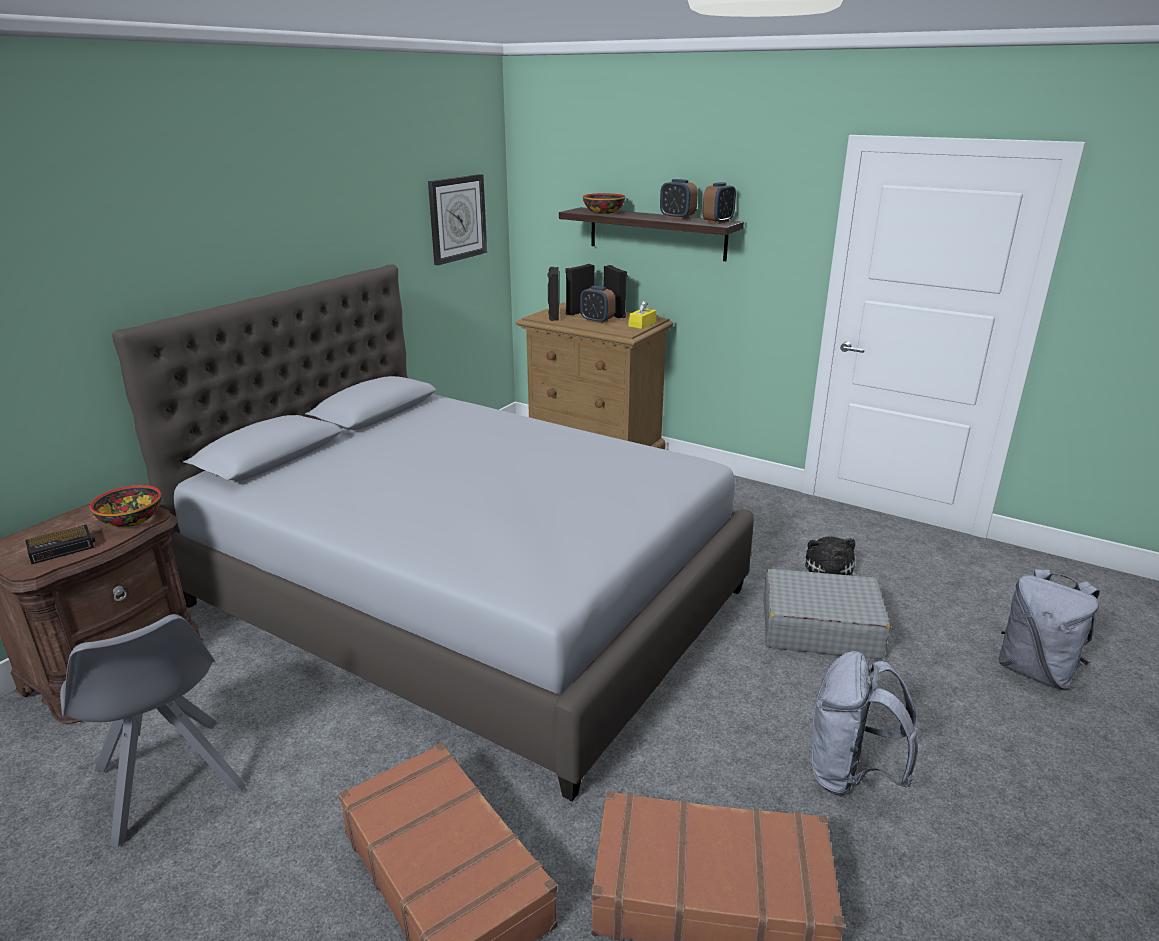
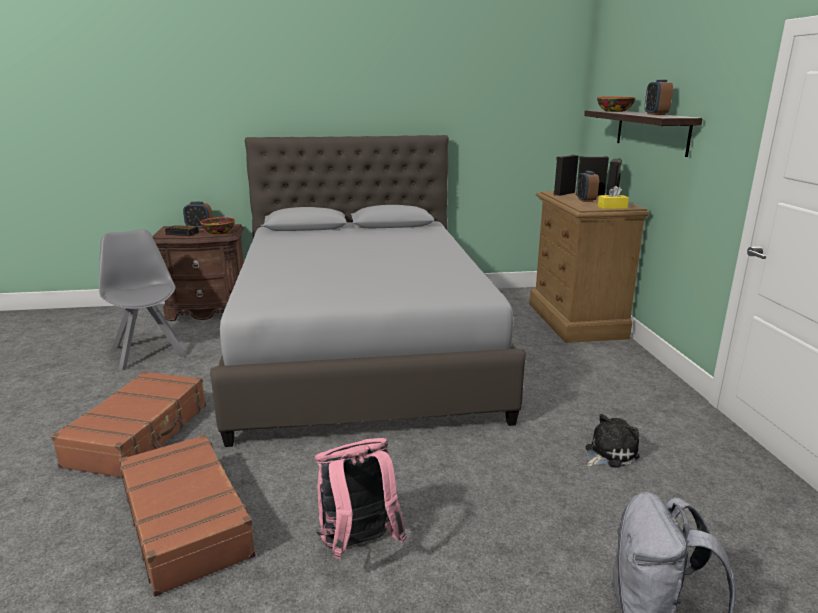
camera: 50 degrees right, 5 degrees down
grey chair [60,614,246,847] -> grey chair turned 135 degrees clockwise [99,229,187,371]
wall clock [428,174,487,265] -> none
alarm clock [702,182,736,224] -> alarm clock moved to [183,202,212,229]
grey suitcase [763,569,891,659] -> none
grey backpack [812,651,918,796] -> pink backpack [315,438,407,560]

